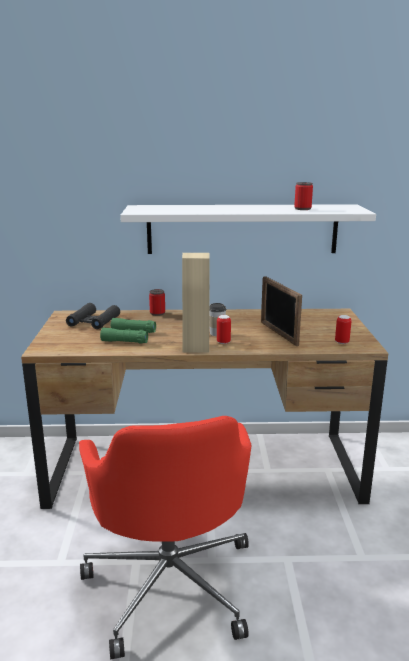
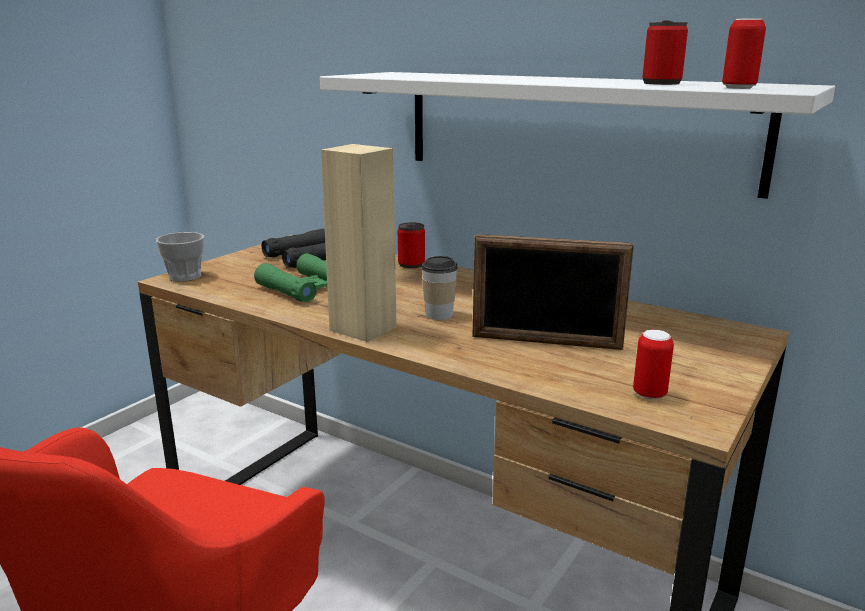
camera: 35 degrees right, 0 degrees up
can [217,315,231,344] -> can moved to [722,18,766,89]
picture frame [261,276,302,346] -> picture frame turned 90 degrees counterclockwise [472,234,634,350]
none -> cup [156,232,204,281]

